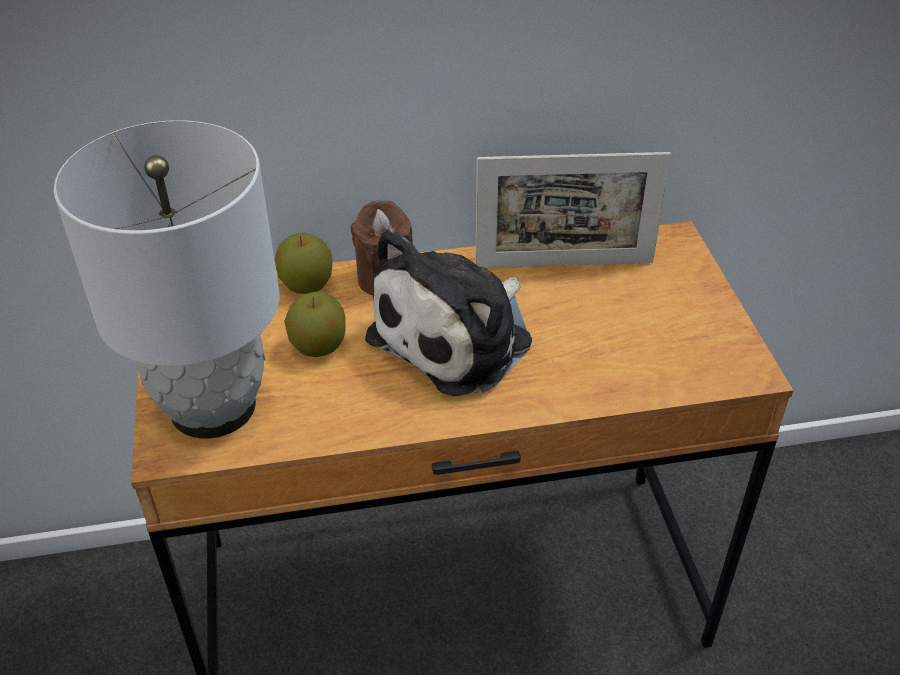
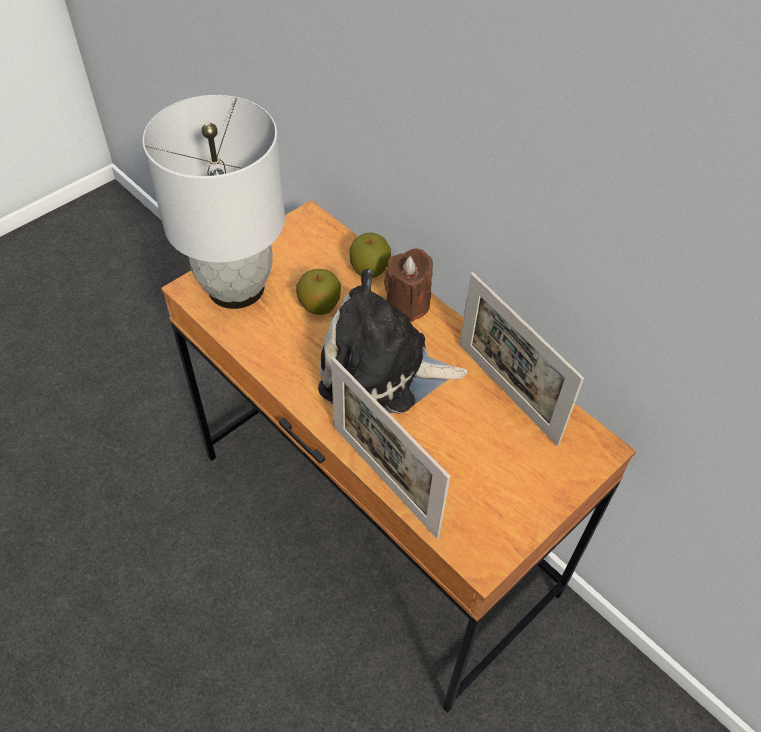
camera: 55 degrees right, 10 degrees up
none -> picture frame [331,357,450,539]

